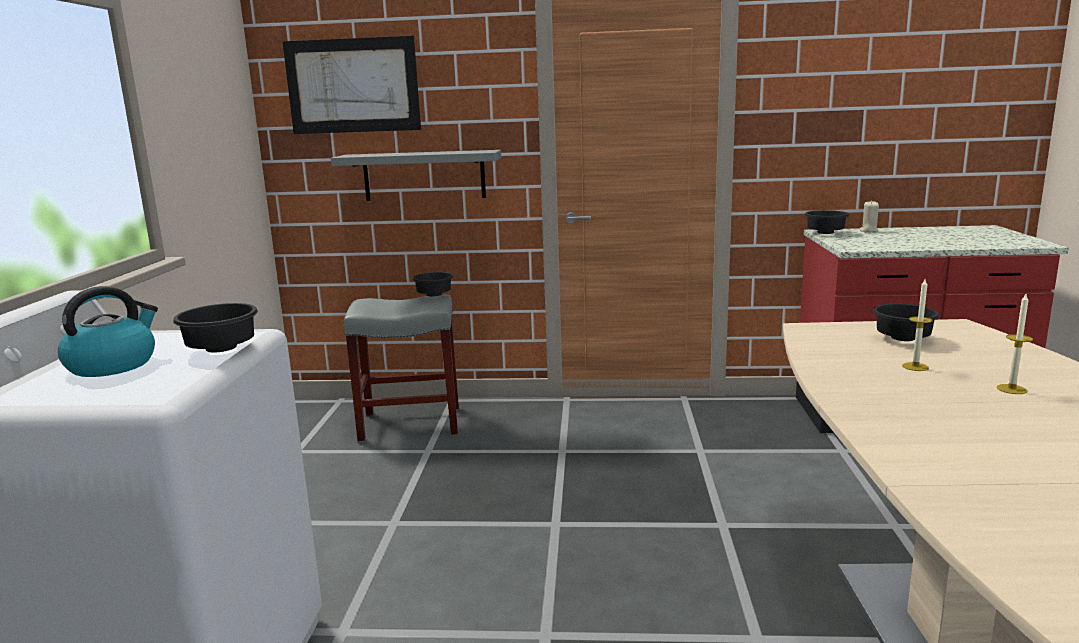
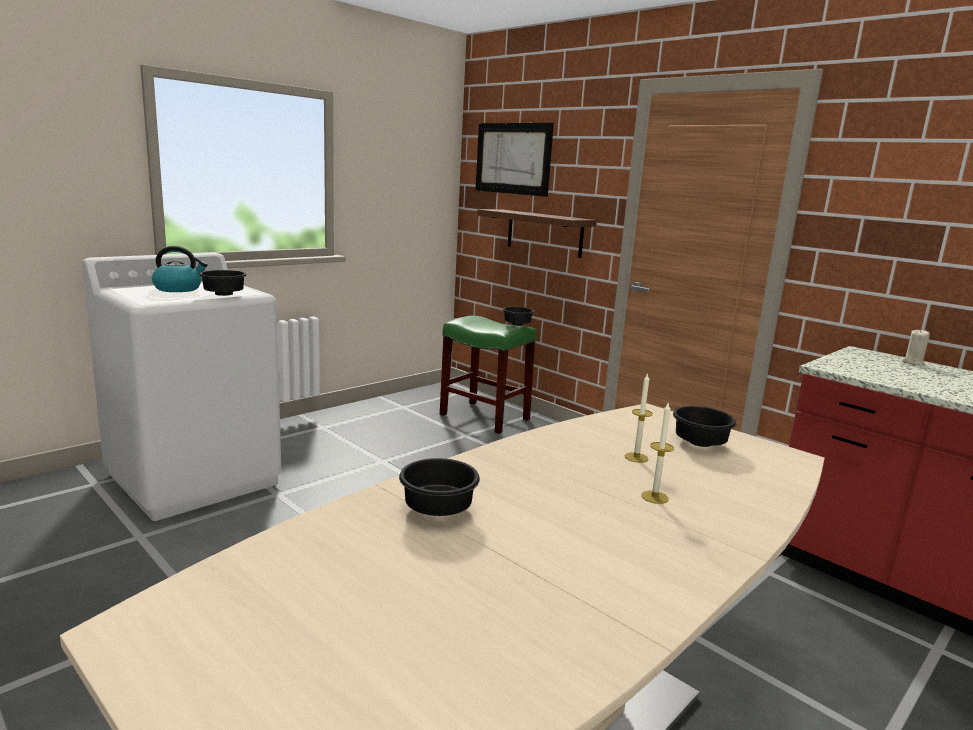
camera: 40 degrees right, 0 degrees up
grey shelf [331,150,501,201] -> brown shelf [477,209,597,258]
grey stool [344,294,459,442] -> green stool [440,316,537,434]
black bowl [805,210,849,234] -> black bowl moved to [399,458,480,516]

